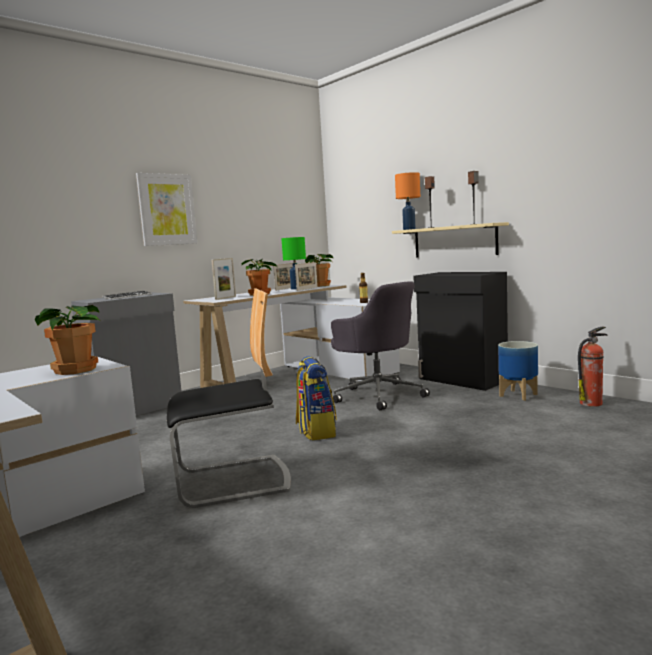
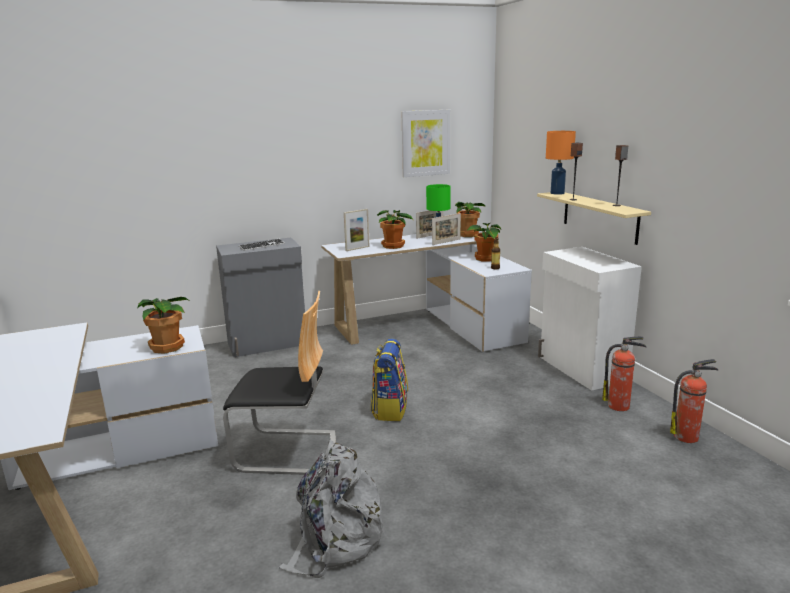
camera: 20 degrees right, 10 degrees up
picture [136,173,197,246] -> picture moved to [402,110,450,177]
grey office chair [331,281,430,410] -> none
black cabinet [413,272,508,391] -> white cabinet [538,247,642,391]
planter [498,341,538,401] -> fire extinguisher [602,337,646,411]
none -> grey backpack [279,440,387,578]
none -> potted plant [467,223,501,262]

